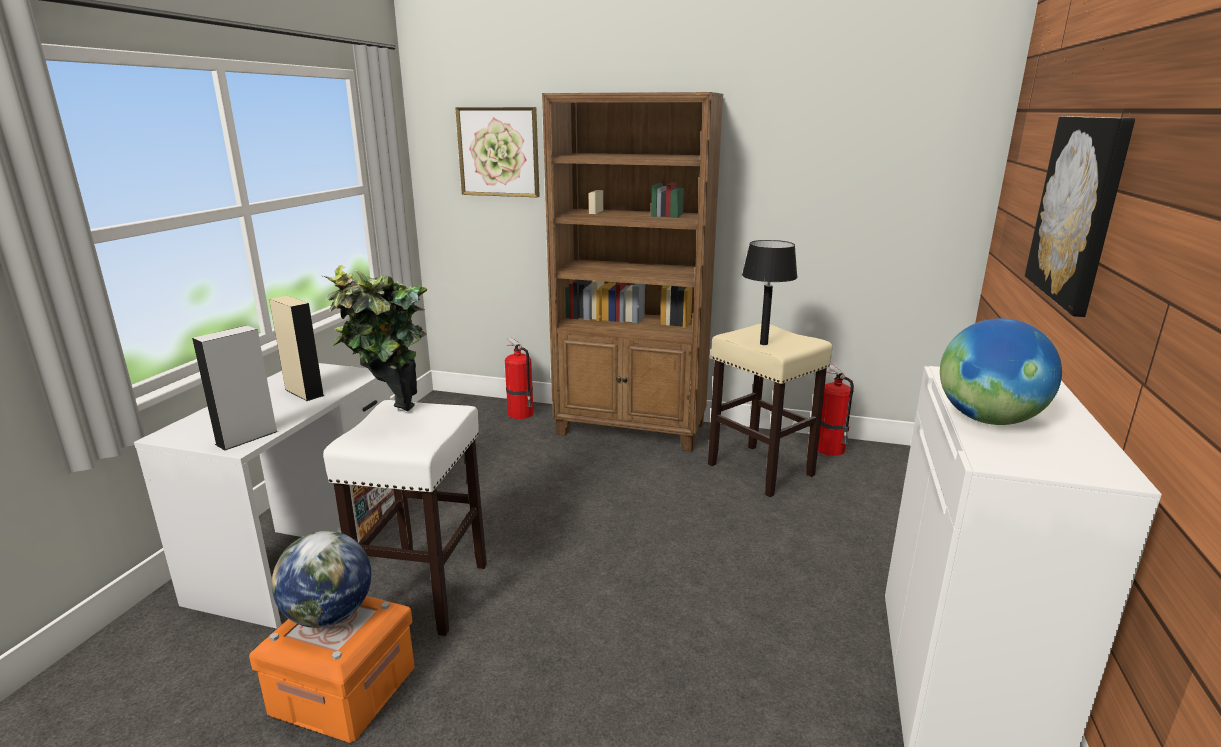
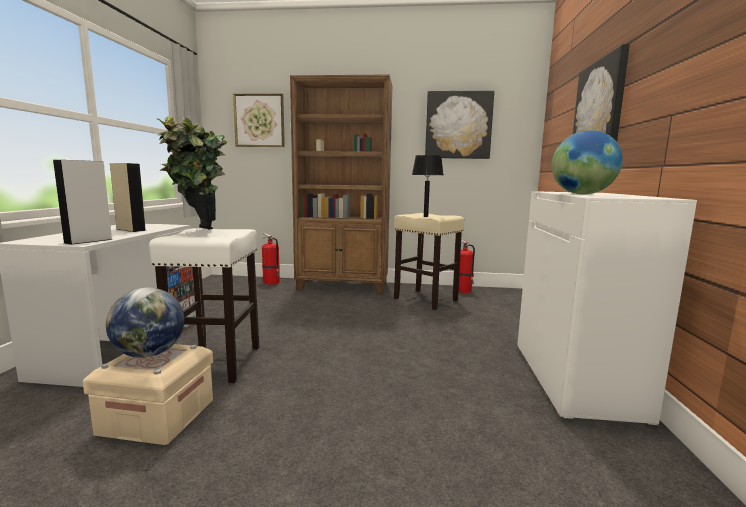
camera: 10 degrees left, 10 degrees down
orange storage box [249,596,415,743] -> beige storage box [83,344,213,445]
none -> picture [425,91,494,159]

